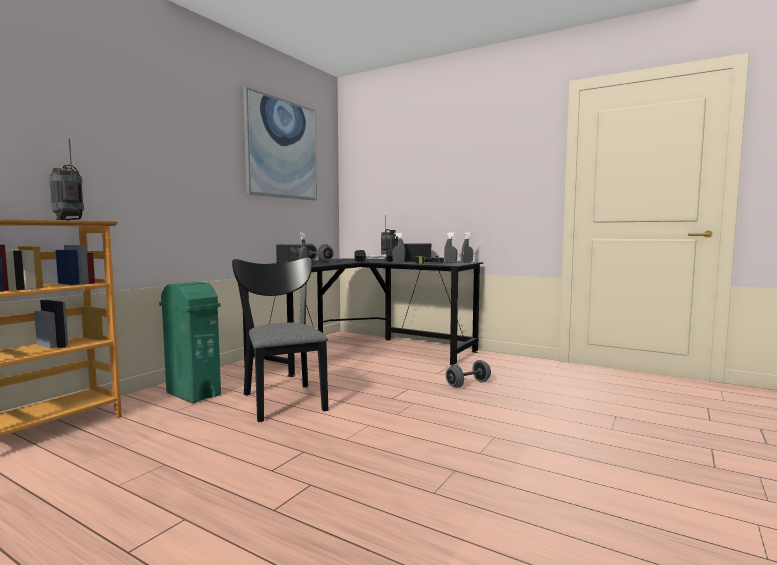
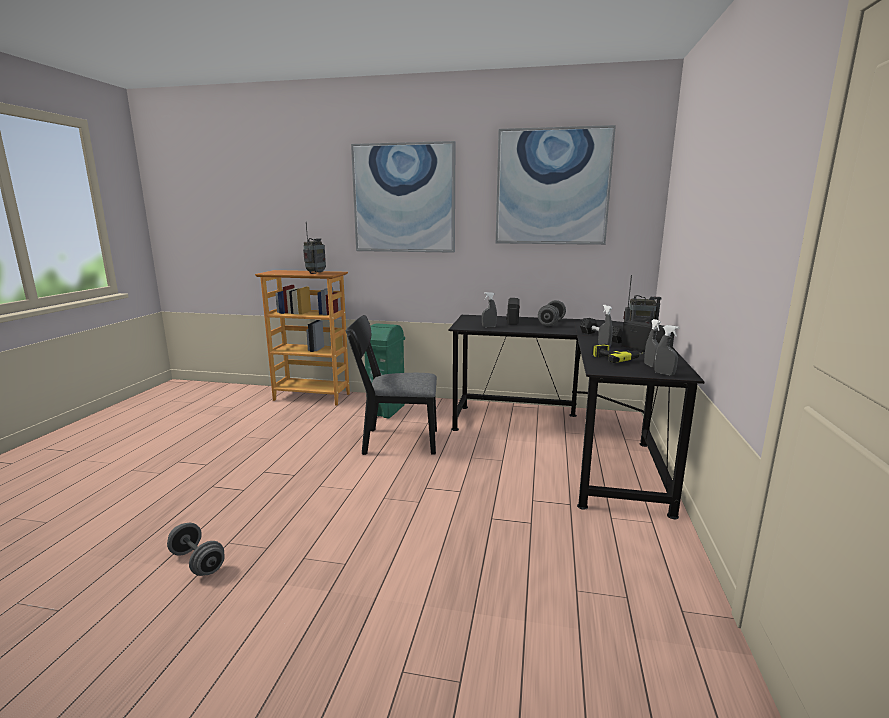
camera: 70 degrees right, 10 degrees up
black chair [232,257,328,422] -> black chair turned 135 degrees counterclockwise [345,315,437,455]
grey dumbbell [446,360,491,388] -> grey dumbbell moved to [167,523,225,576]
none -> picture [351,141,455,253]

